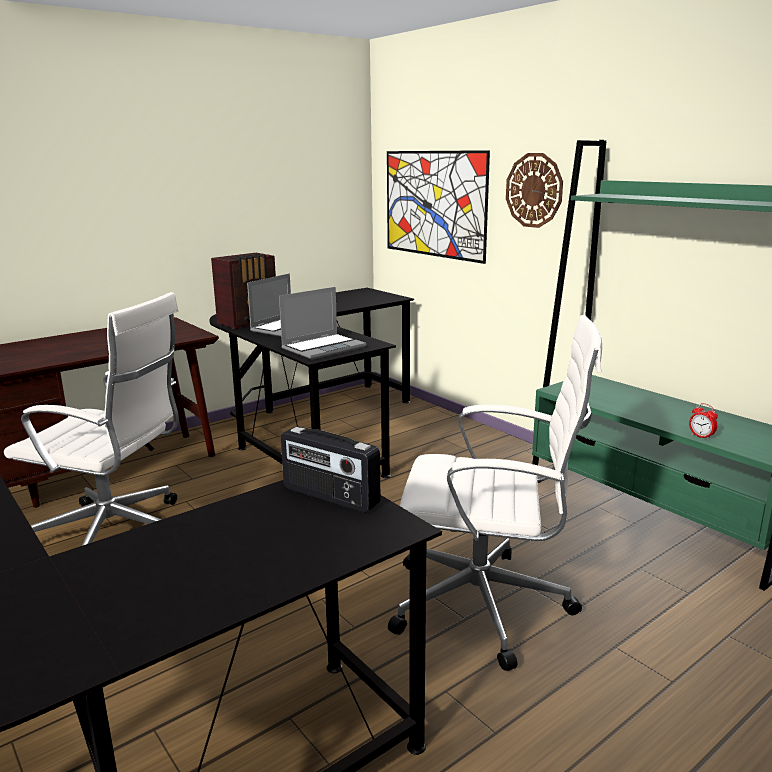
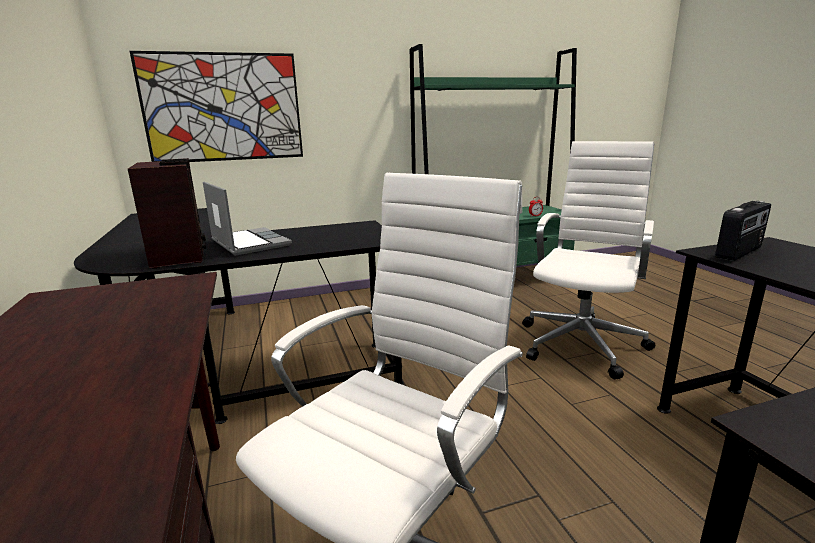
camera: 70 degrees left, 0 degrees up
laptop [279,287,366,360] -> none
wall clock [506,153,563,228] -> none

